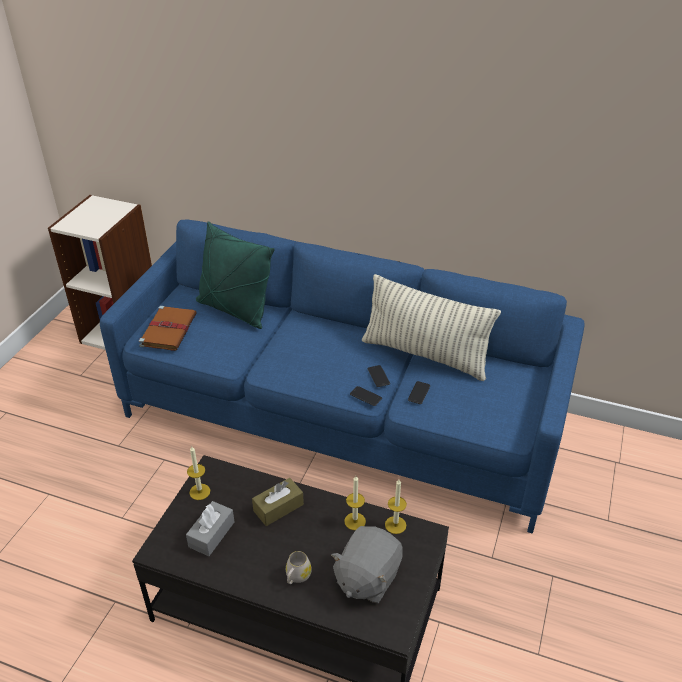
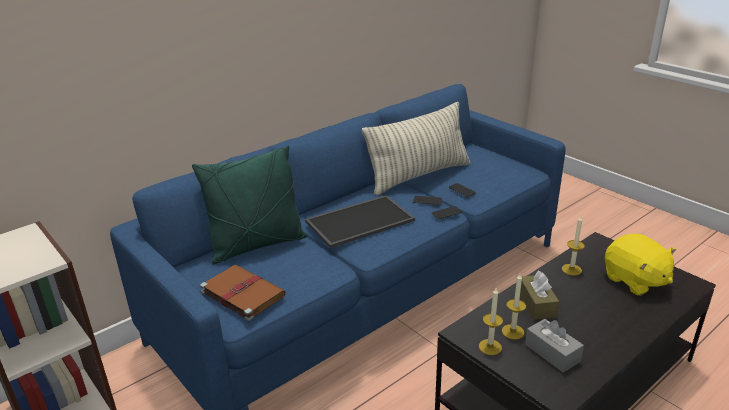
camera: 60 degrees left, 10 degrees down
white mug [286,551,312,584] -> none
grey plush toy [331,526,403,603] -> yellow plush toy [605,234,676,296]
candle [385,479,407,534] -> candle moved to [502,274,526,339]
none -> tray [305,195,415,248]

